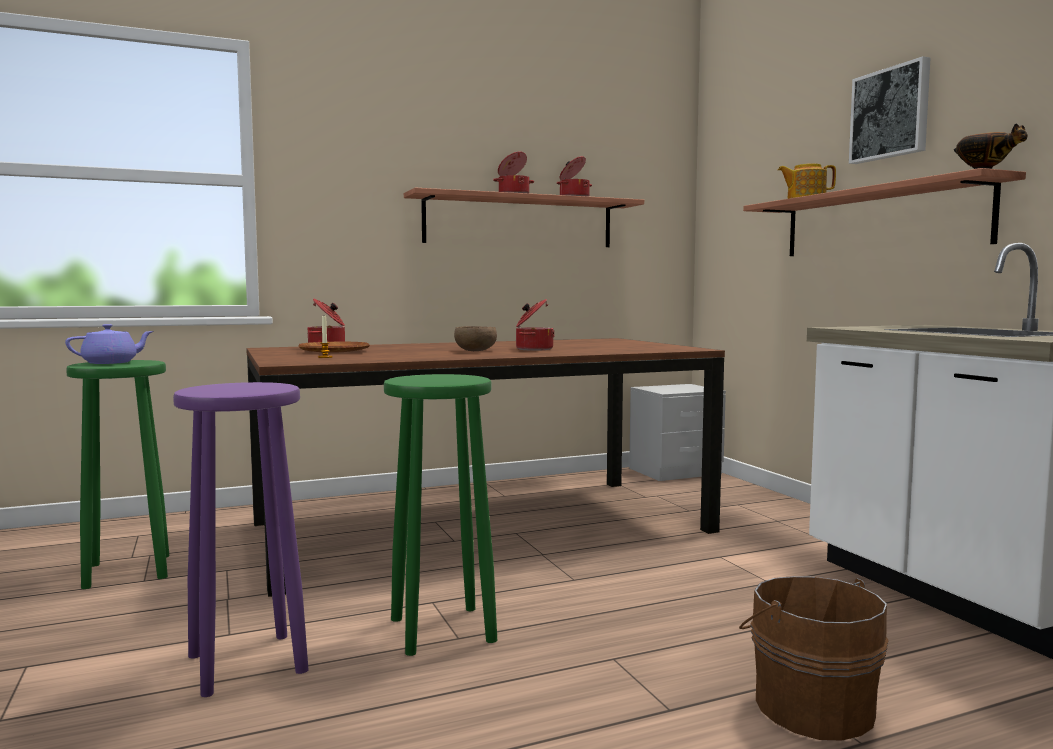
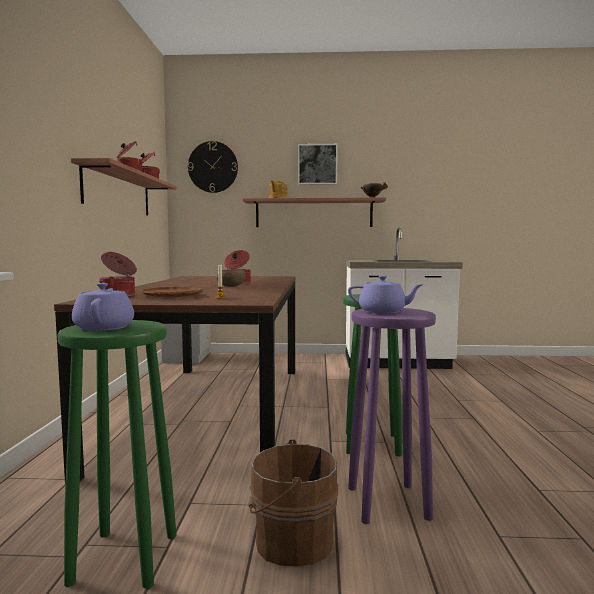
camera: 65 degrees left, 0 degrees up
brown bucket [739,576,889,741] -> brown bucket moved to [248,439,338,567]
none -> wall clock [188,141,238,193]
none -> purple teapot [348,276,424,314]

